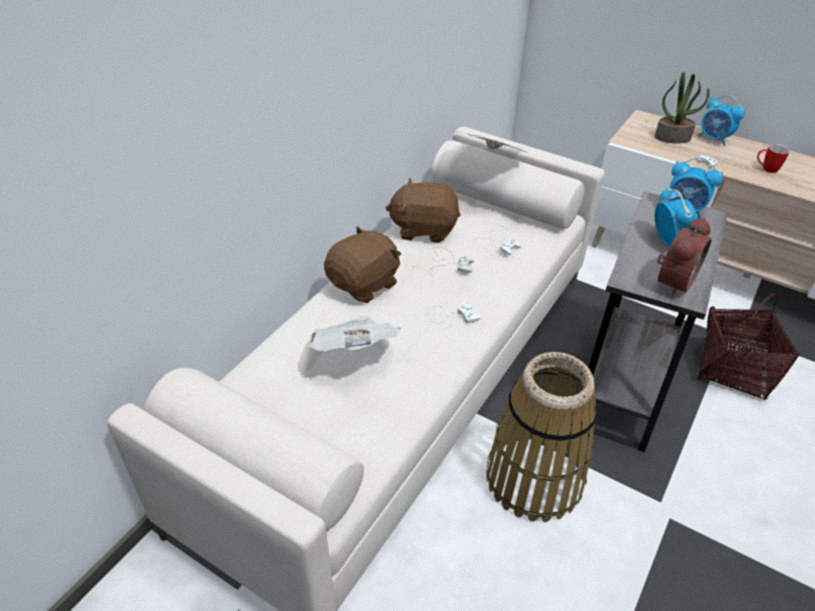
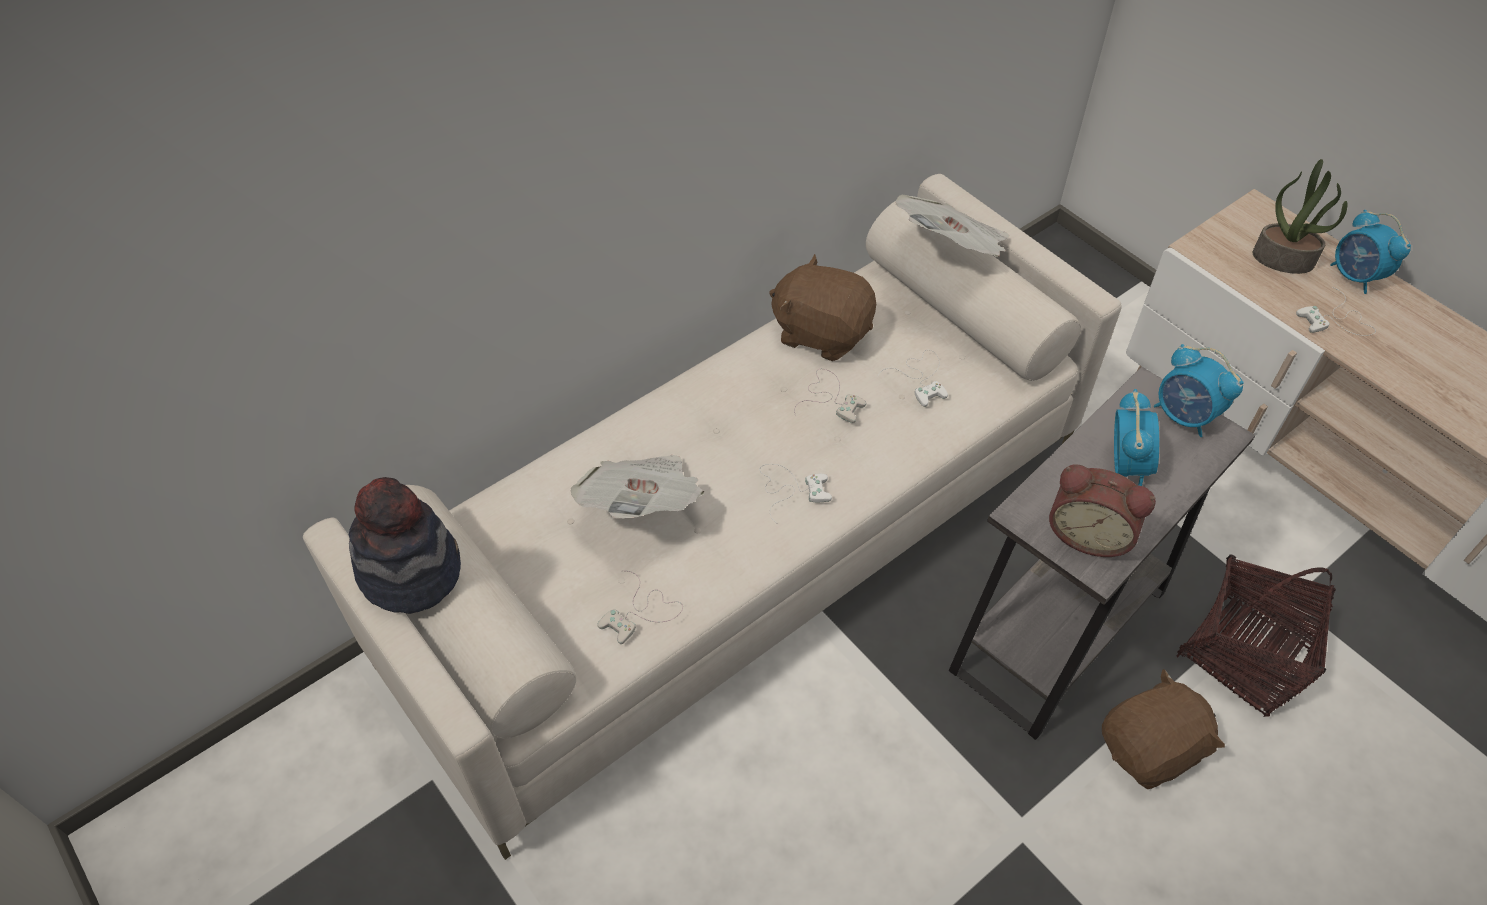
camera: 20 degrees right, 10 degrees up
brown plush toy [324,226,401,303] -> brown plush toy moved to [1102,669,1225,789]
basket [486,352,597,522] -> none
alarm clock [657,217,712,296] -> alarm clock turned 60 degrees clockwise [1049,465,1156,557]
mug [757,144,790,173] -> none
none -> hat [349,477,461,614]
none -> white game controller [597,571,683,644]

